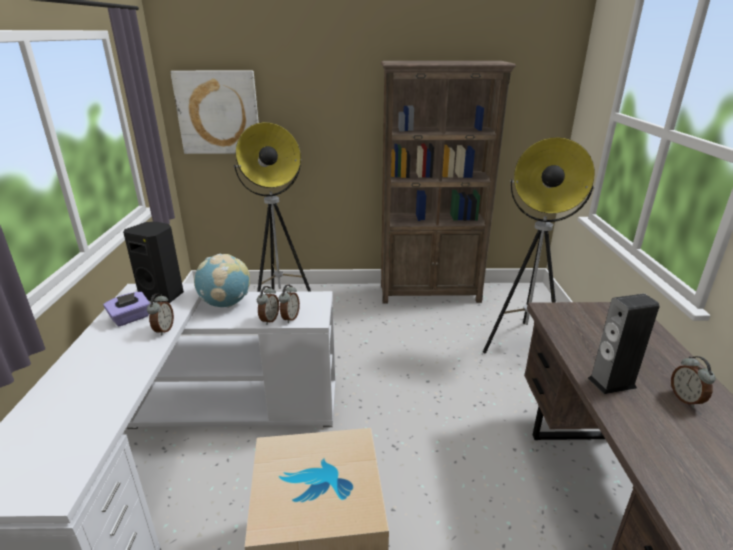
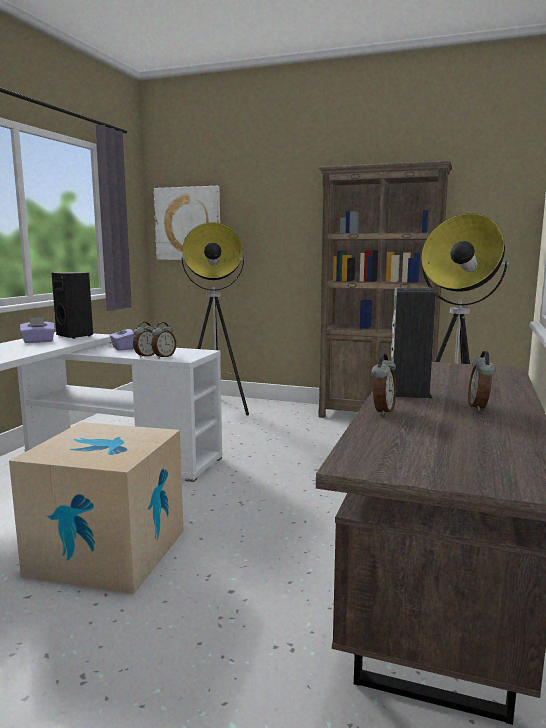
camera: 20 degrees right, 15 degrees down
alarm clock [147,294,174,336] -> alarm clock moved to [371,354,396,416]
globe [194,254,250,308] -> purple tissue box [110,324,135,351]

